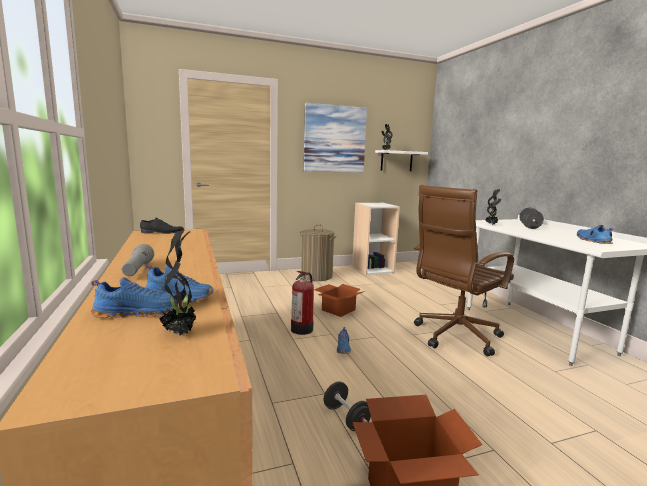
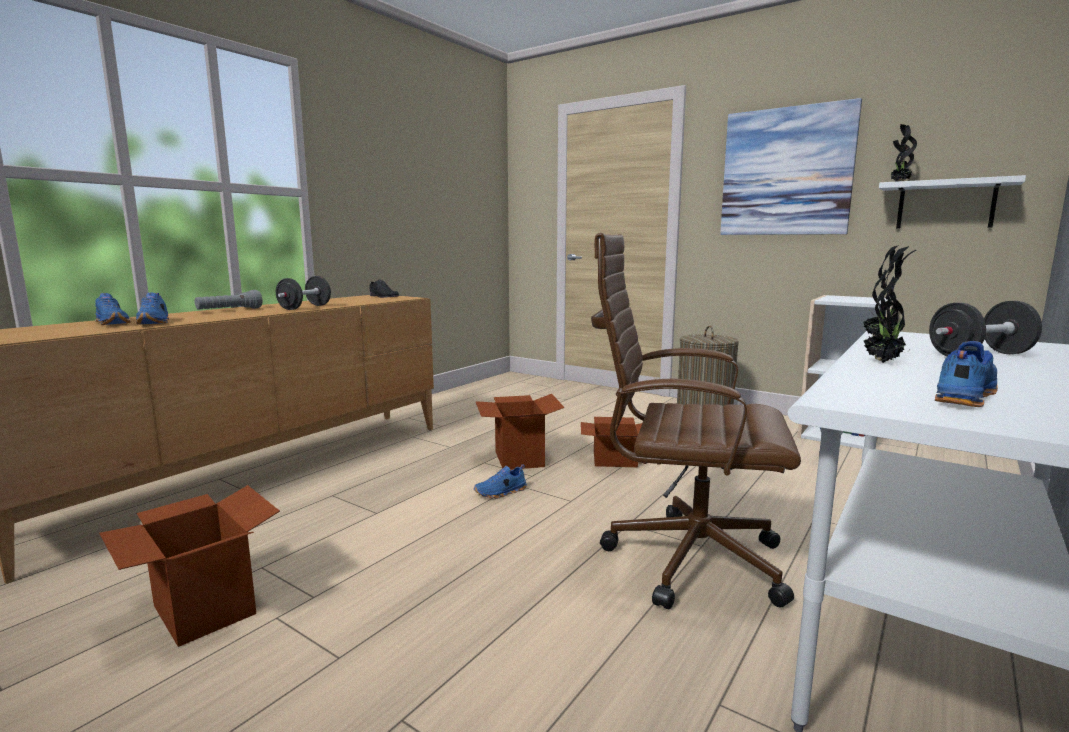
camera: 55 degrees right, 0 degrees up
potted plant [159,230,199,335] -> potted plant moved to [864,246,916,363]
fire extinguisher [291,271,314,335] -> cardboard box [475,394,564,470]
black dumbbell [324,381,371,431] -> black dumbbell moved to [276,276,331,310]

